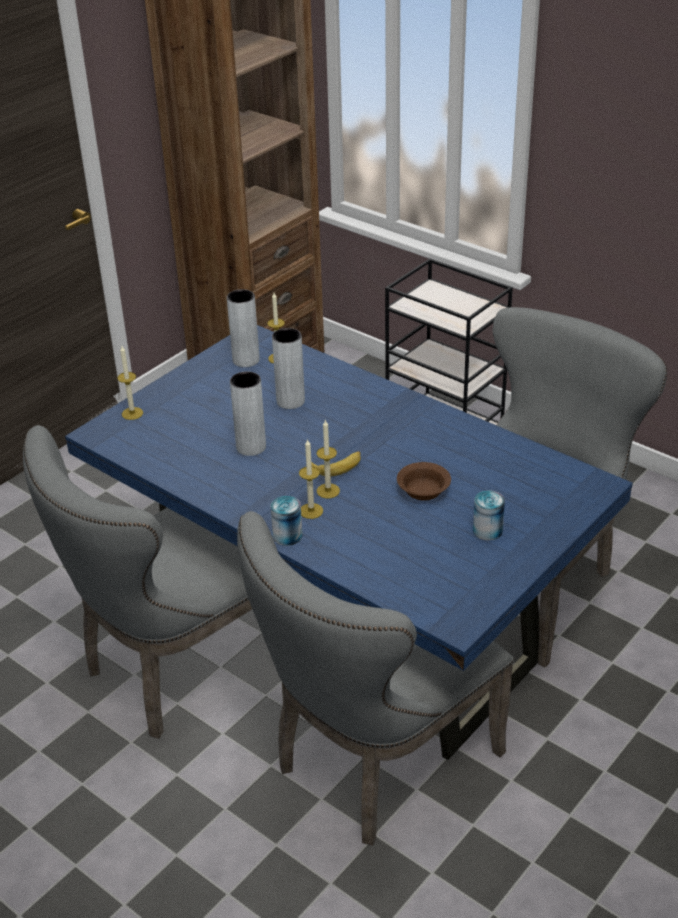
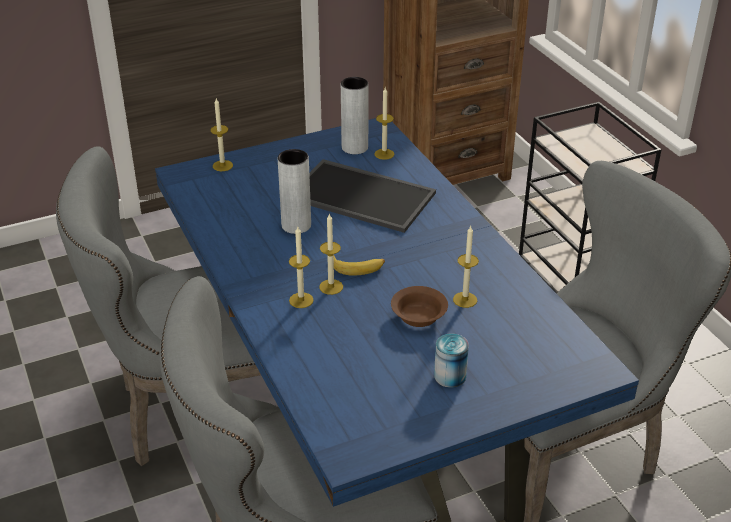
camera: 25 degrees right, 0 degrees up
can [270,496,302,546] -> none
grey vase [272,328,305,409] -> tray [309,159,436,233]
none -> candle [453,226,479,308]

